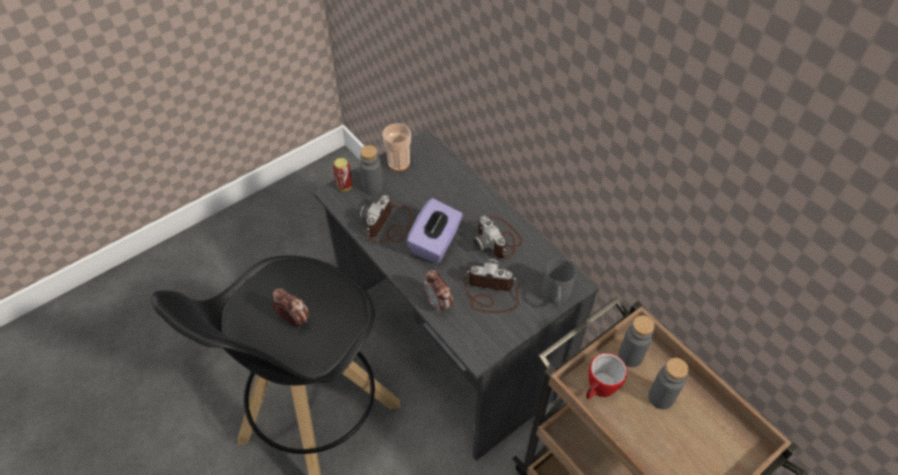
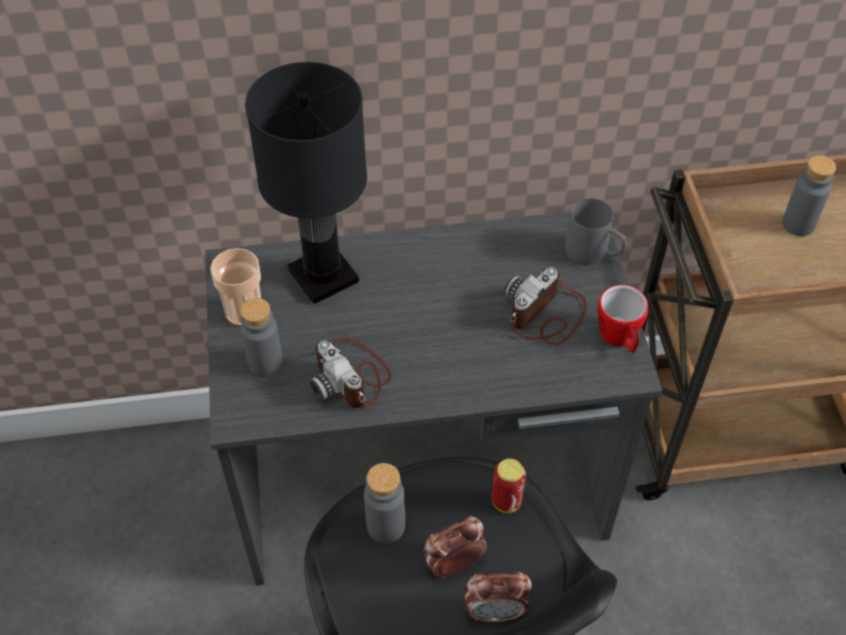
camera: 60 degrees left, 0 degrees up
can [333,158,352,191] -> can moved to [492,458,526,513]
purple tissue box [406,198,463,263] -> none
alarm clock [424,270,453,314] -> alarm clock moved to [465,572,532,622]
camera [473,216,522,258] -> none
mug [586,353,627,399] -> mug moved to [597,285,649,353]
grey bottle [618,315,655,367] -> grey bottle moved to [364,463,405,543]
none -> black table lamp [245,62,367,304]

